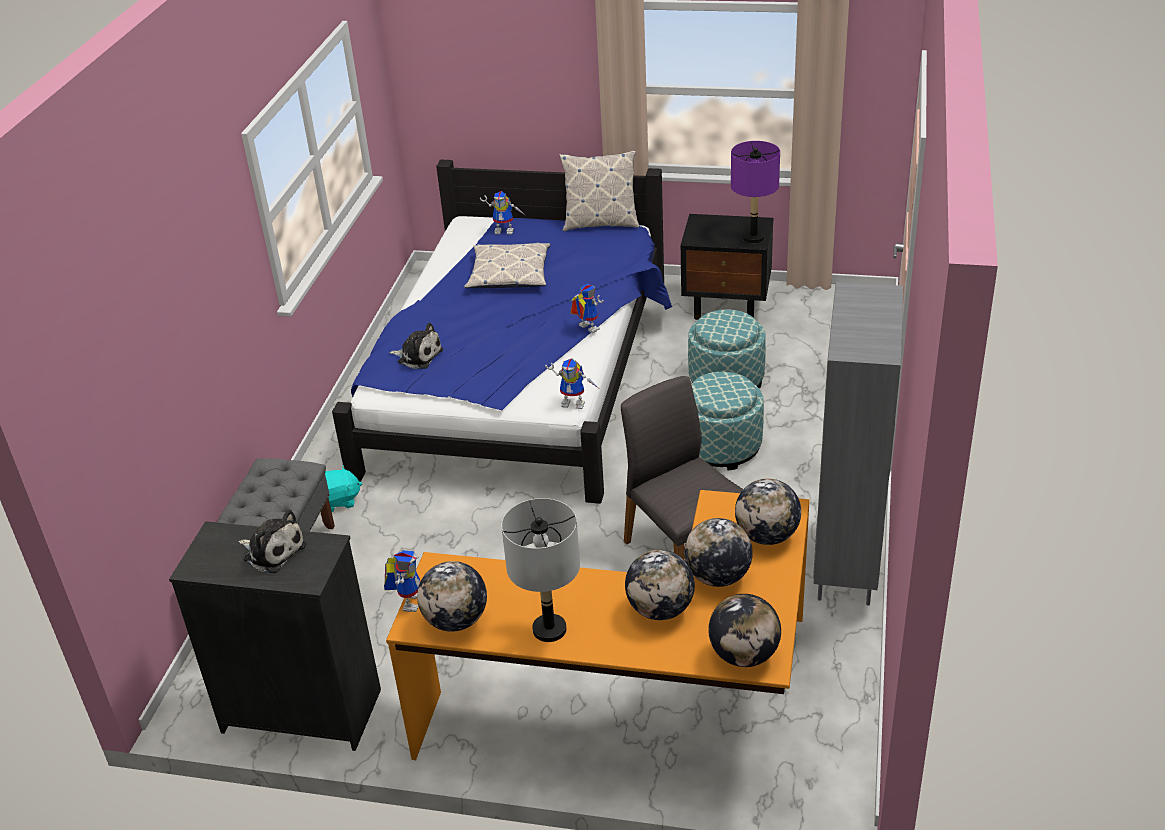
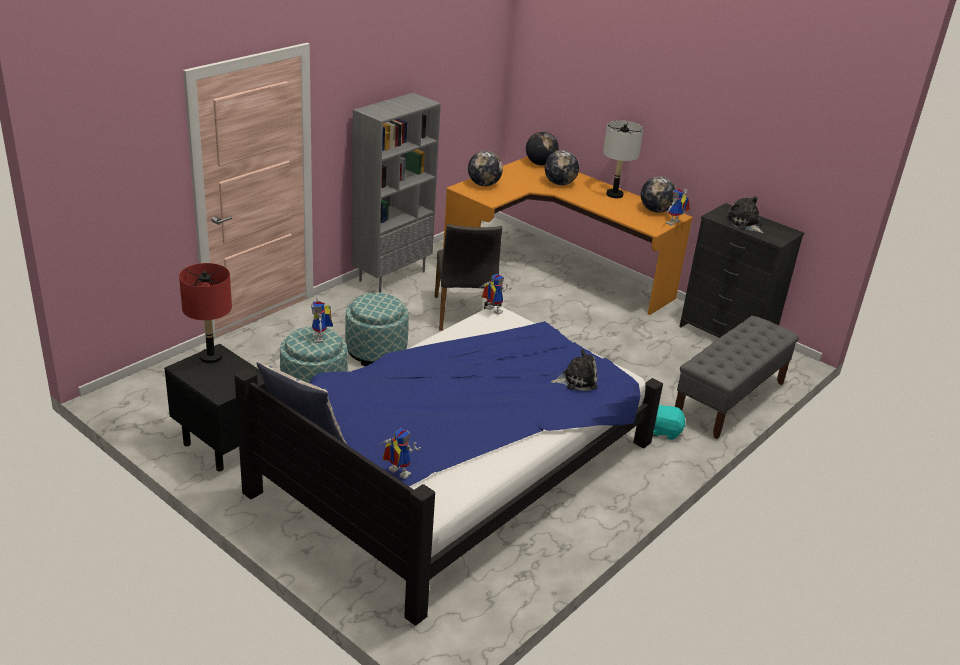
camera: 155 degrees left, 5 degrees down
plush toy [389,323,443,369] -> plush toy turned 120 degrees clockwise [551,349,598,391]
pillow [464,243,551,288] -> none
toy robot [570,284,603,333] -> toy robot moved to [311,297,333,343]
globe [684,518,753,587] -> none
purple table lamp [731,141,780,243] -> red table lamp [179,263,232,364]

